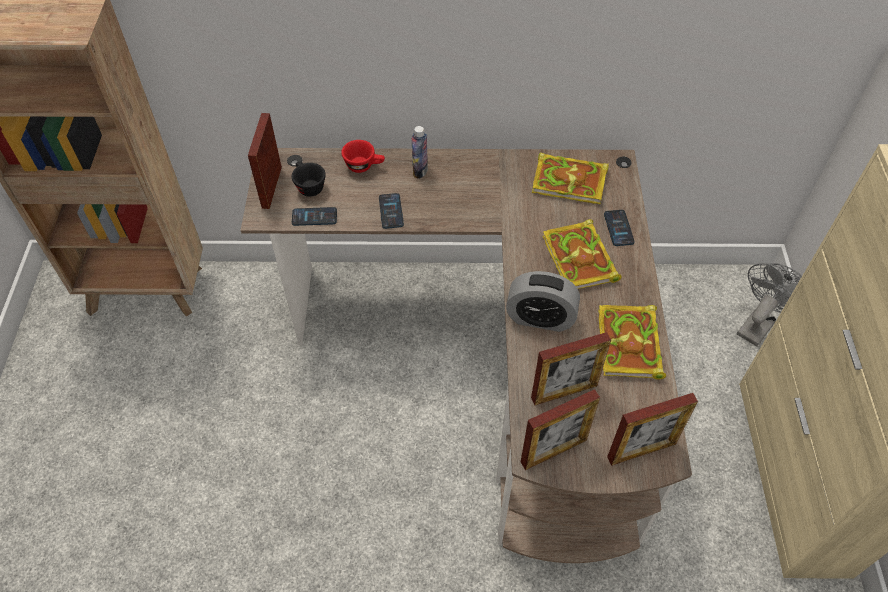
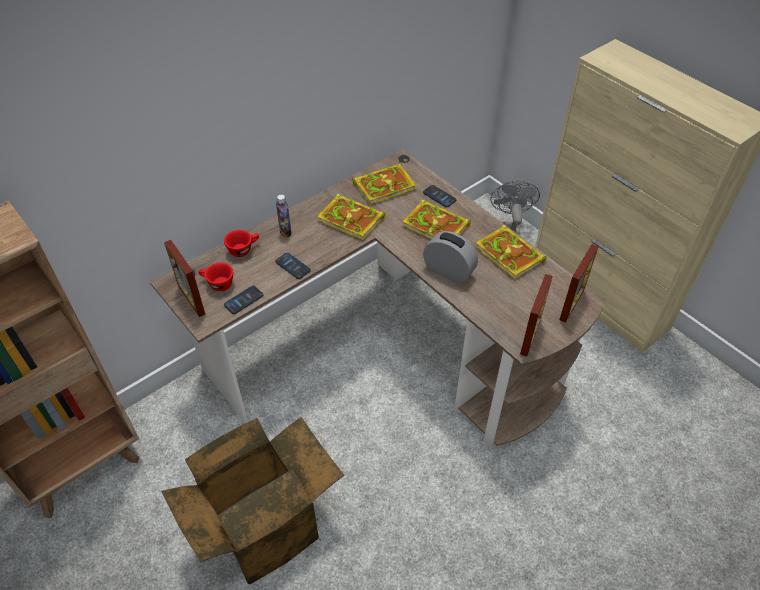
camera: 40 degrees left, 5 degrees down
black cup [292,162,326,197] -> red cup [198,263,233,291]
alarm clock [506,271,580,332] -> alarm clock turned 120 degrees counterclockwise [423,231,478,283]
picture frame [531,332,611,405] -> none
none -> cardboard box [161,417,345,584]
none -> book [317,193,385,240]

